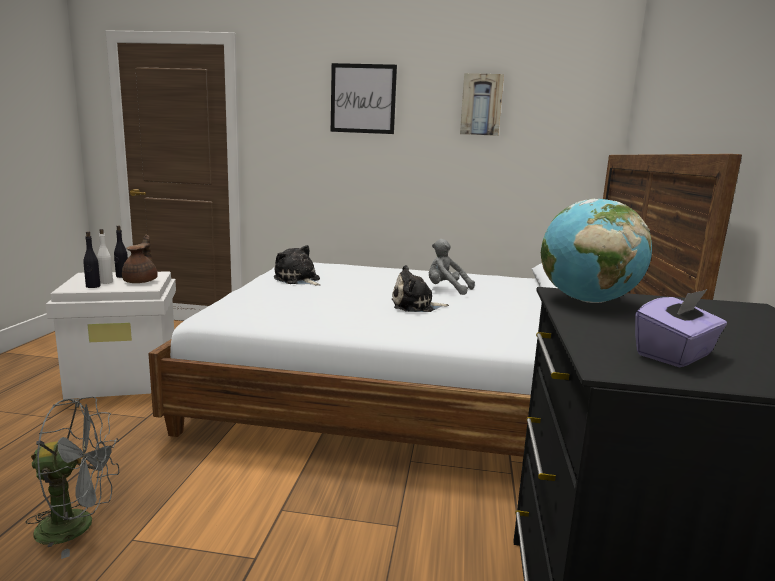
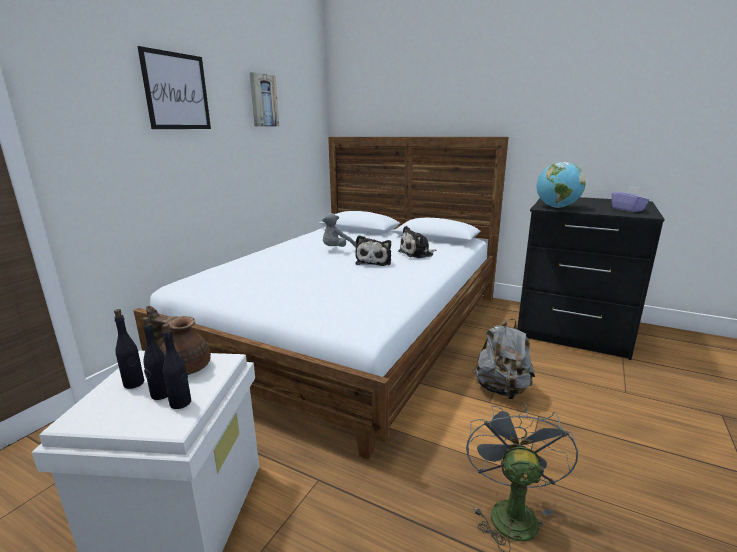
camera: 70 degrees left, 5 degrees up
white bottle [97,229,113,284] -> black bottle [143,317,168,400]
plush toy [274,245,321,286] -> plush toy moved to [398,226,436,258]
none -> grey backpack [472,318,535,399]

